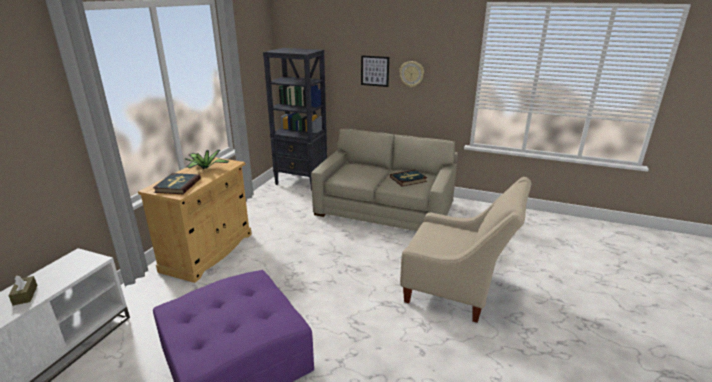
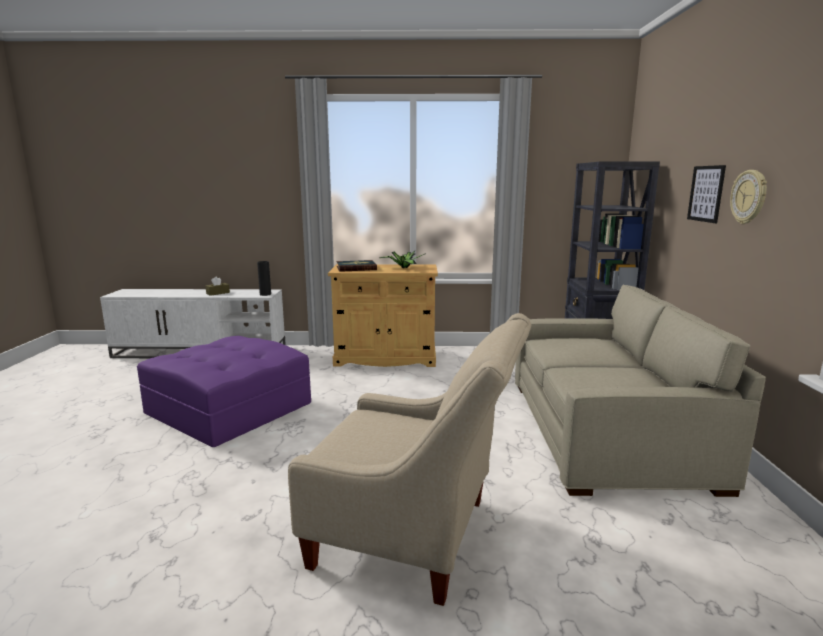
camera: 70 degrees right, 10 degrees down
book [390,170,427,186] -> none
beige armchair [400,177,531,323] -> beige armchair turned 75 degrees counterclockwise [288,313,531,606]
none -> black vase [257,261,271,296]

